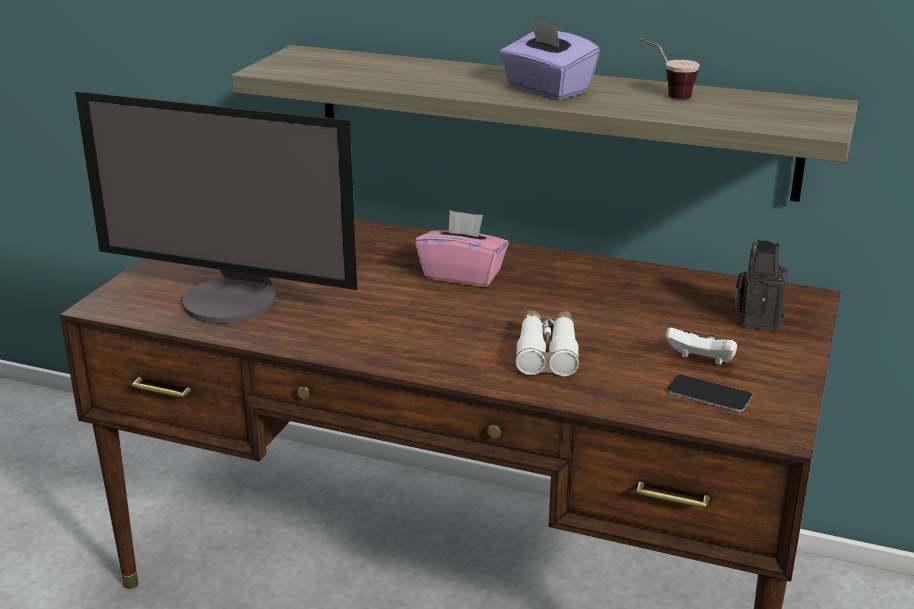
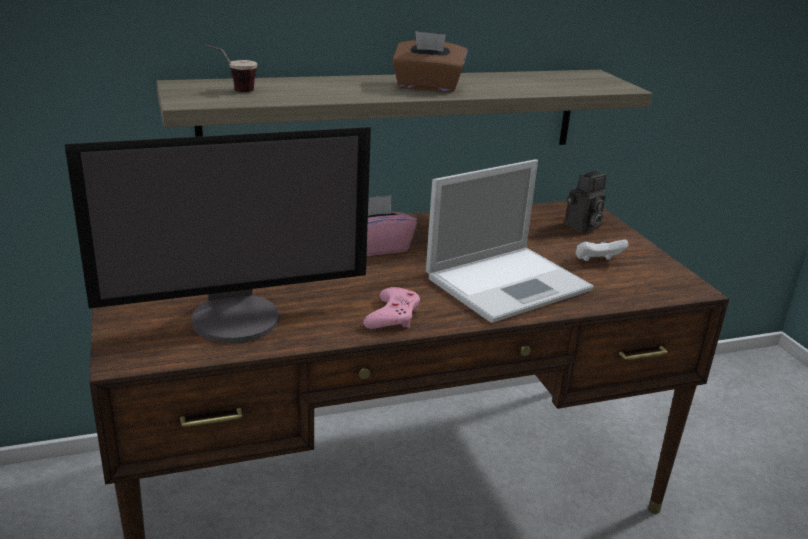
camera: 40 degrees left, 0 degrees up
purple tissue box [500,18,600,99] -> brown tissue box [392,31,467,92]
white binoculars [515,310,580,377] -> laptop [426,159,594,323]
cup [639,38,700,99] -> cup moved to [205,45,257,92]
phone [667,375,752,412] -> none
camera [734,238,788,332] -> camera turned 105 degrees counterclockwise [565,171,607,233]
none -> pink game controller [363,287,420,329]

